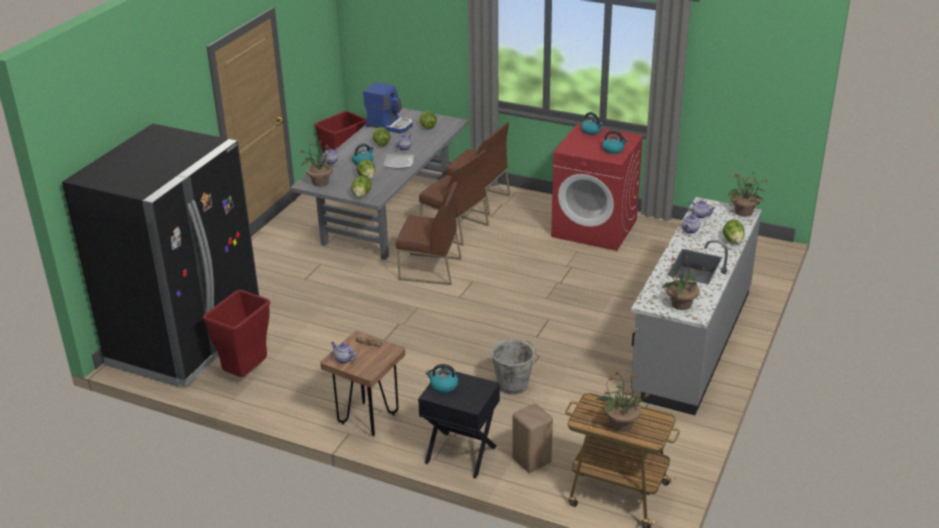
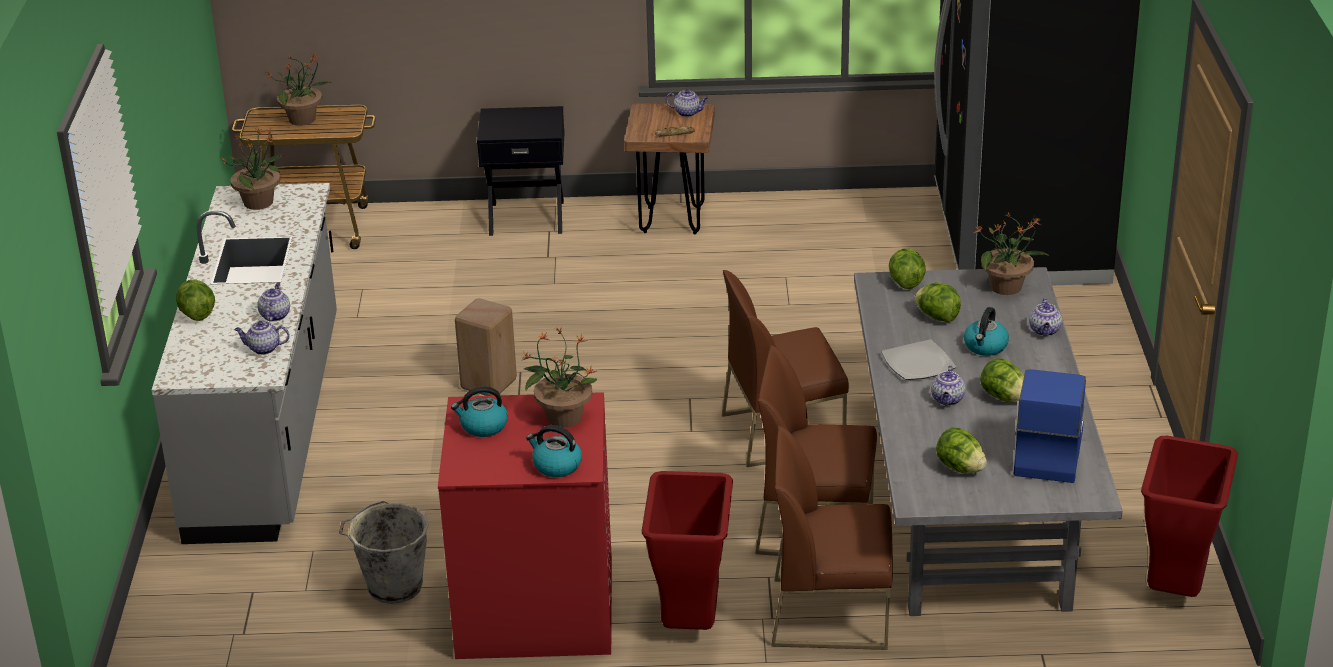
camera: 155 degrees right, 0 degrees up
red trash can [203,290,270,377] -> red trash can moved to [642,471,733,630]
coffee machine [363,82,413,133] -> coffee machine turned 105 degrees clockwise [1013,369,1086,483]
kettle [426,364,458,393] -> none
grey bucket [491,339,540,395] -> grey bucket moved to [339,501,429,604]
beige stool [512,403,553,473] -> beige stool moved to [455,298,517,396]
potted plant [728,173,767,217] -> potted plant moved to [521,327,597,428]

